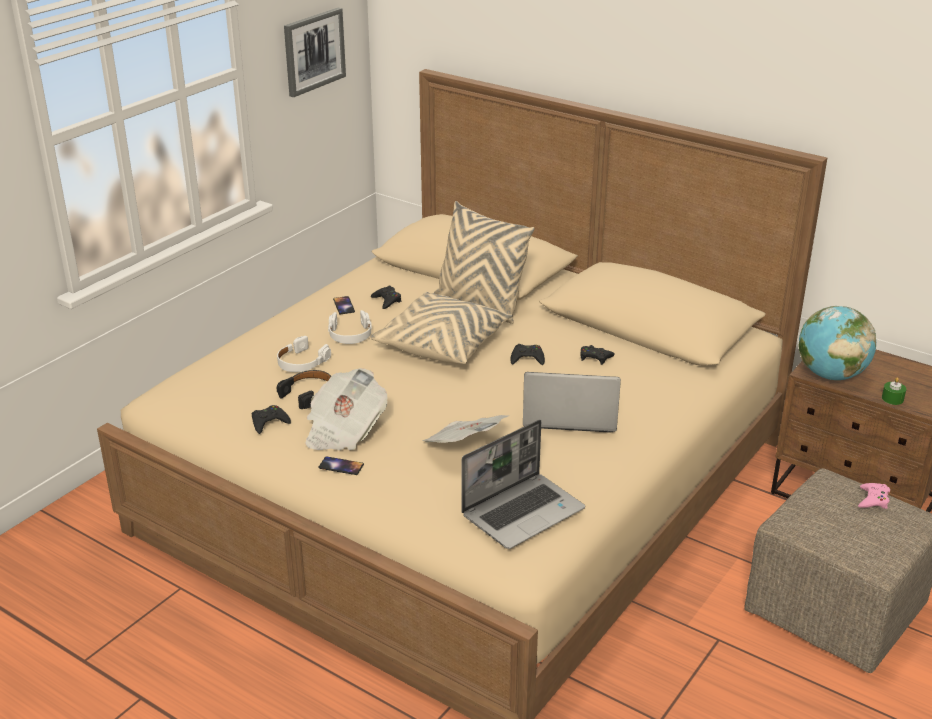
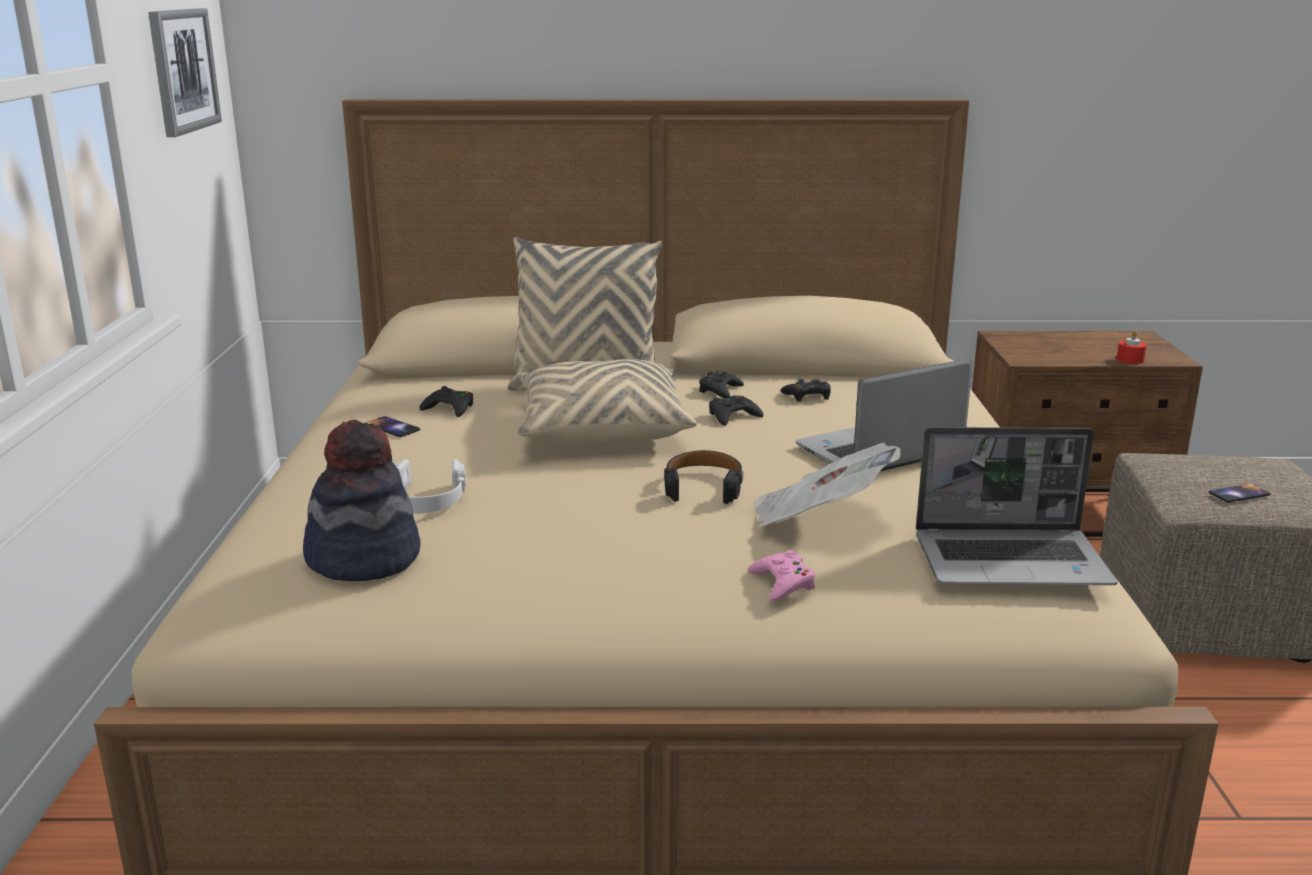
camera: 35 degrees left, 10 degrees down
black game controller [252,405,291,434] -> black game controller moved to [699,371,744,398]
black headphones [277,370,331,409] -> black headphones moved to [664,450,743,504]
newspaper [305,368,388,451] -> none
phone [319,456,364,475] -> phone moved to [1209,484,1271,502]
white headphones [328,310,372,344] -> none
laptop [461,420,585,549] -> laptop turned 75 degrees clockwise [916,427,1117,585]
globe [798,306,876,380] -> none
pink game controller [858,483,890,509] -> pink game controller moved to [747,550,815,601]
green candle [882,377,906,405] -> red candle [1117,330,1147,364]
none -> hat [303,420,421,581]

